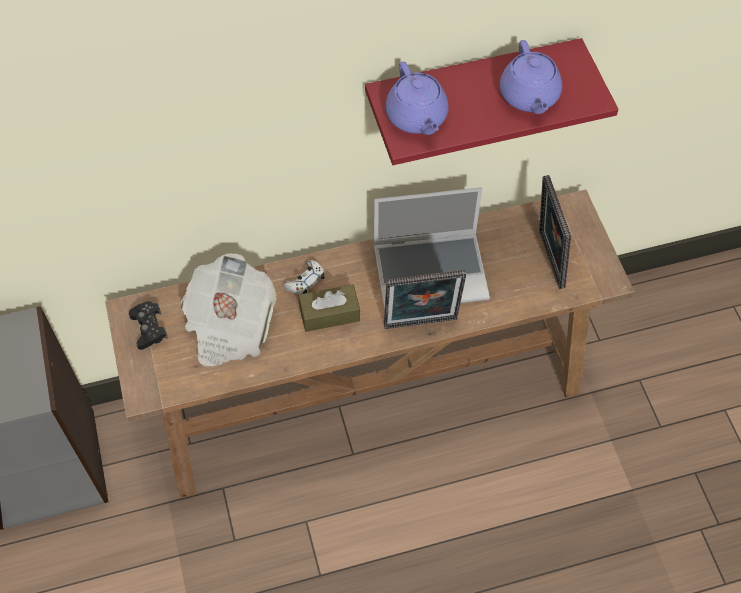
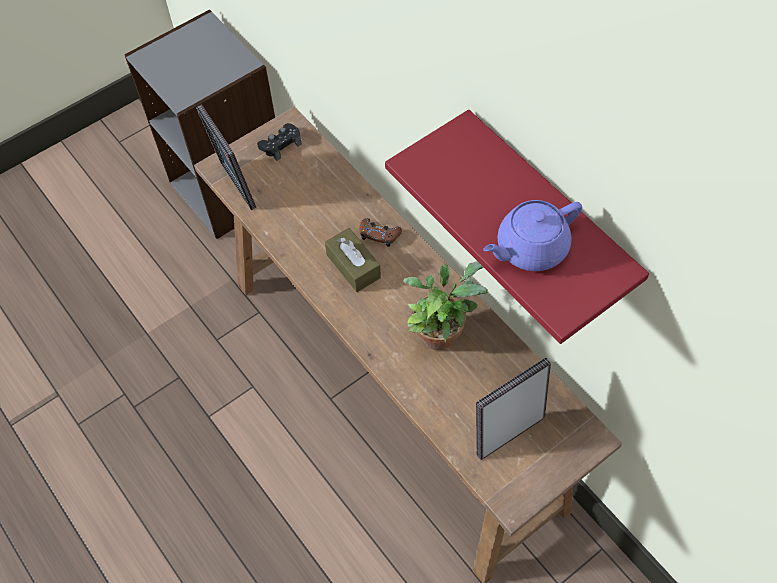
camera: 70 degrees right, 0 degrees up
newspaper [181,253,277,367] -> none
white game controller [284,260,325,295] -> brown game controller [359,218,402,247]
laptop [374,187,490,311] -> potted plant [403,261,488,350]
picture frame [384,270,466,329] -> picture frame moved to [196,104,256,210]
purple teapot [385,62,449,135] -> none

